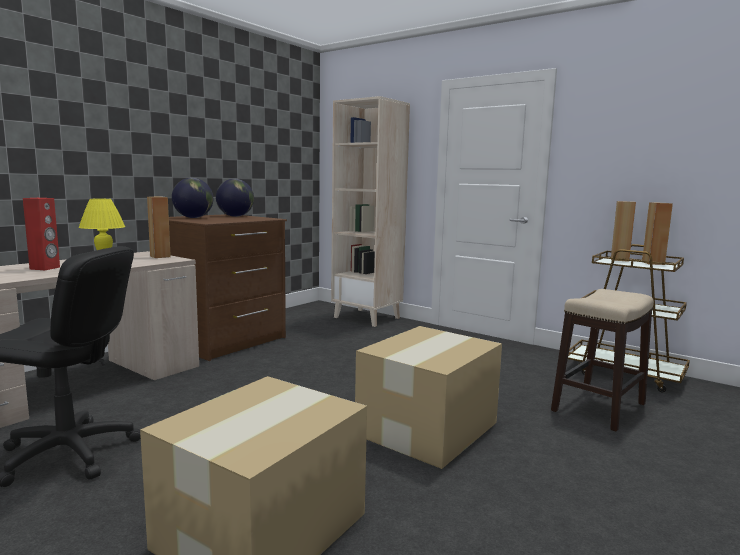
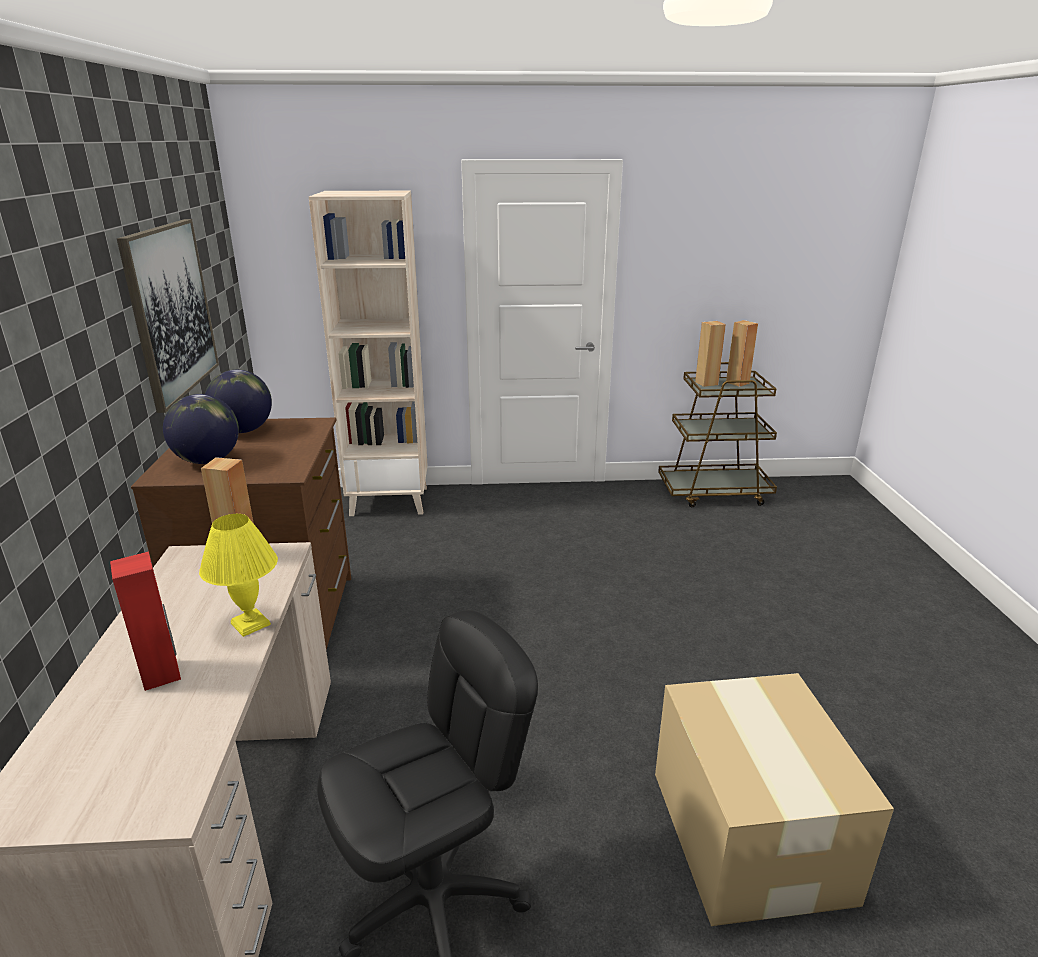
camera: 40 degrees left, 15 degrees up
cardboard box [355,326,502,469] -> none
stool [551,289,654,432] -> none
none -> picture [117,219,219,413]

